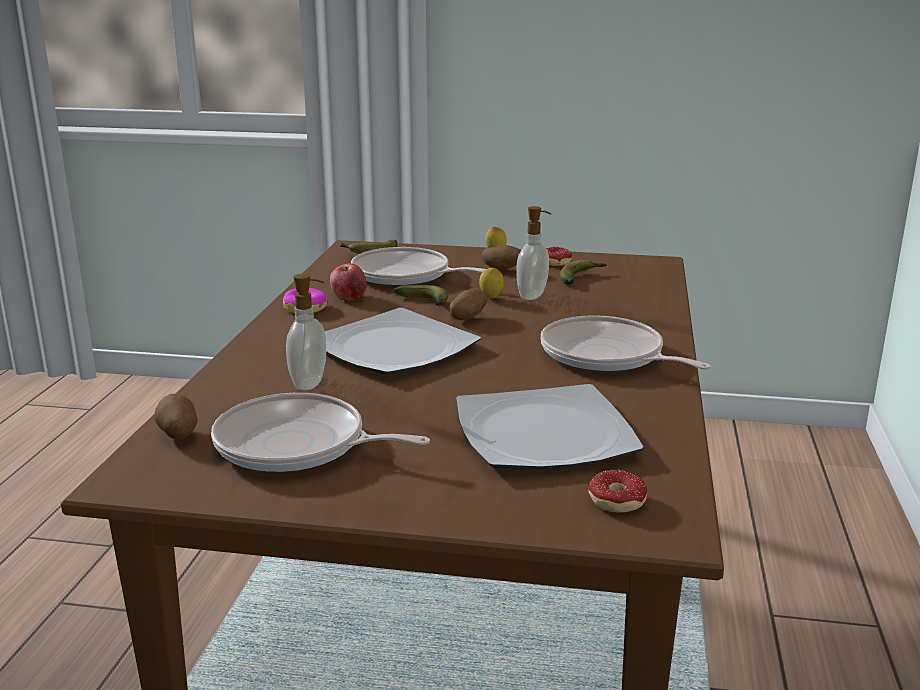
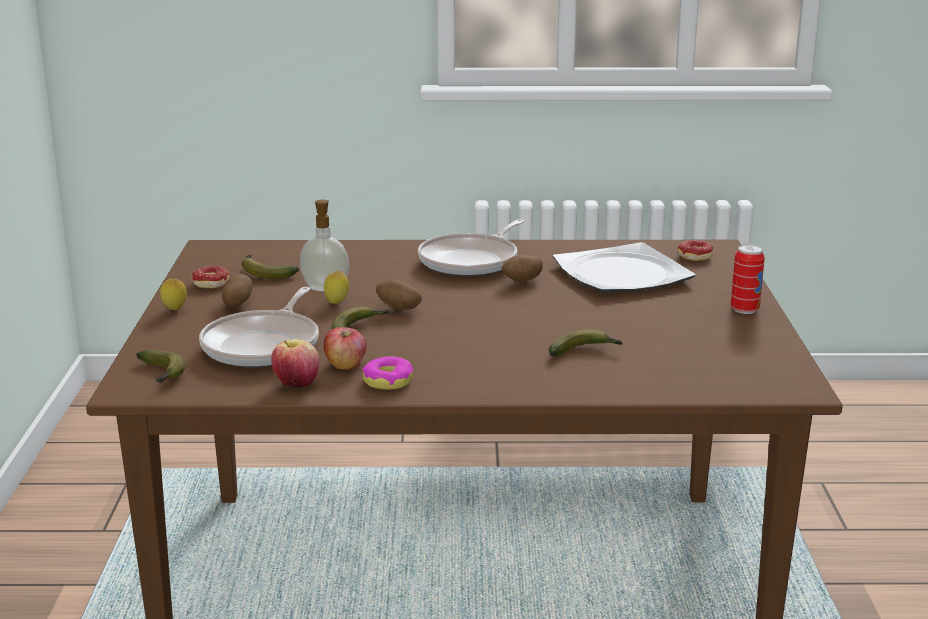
camera: 100 degrees left, 0 degrees up
potato [154,394,198,440] -> potato moved to [502,255,543,282]
frying pan [211,393,430,472] -> none
soap dispenser [286,273,326,390] -> banana [549,329,623,356]
plate [324,308,481,375] -> none
none -> apple [271,339,319,388]
none -> can [731,244,765,314]

